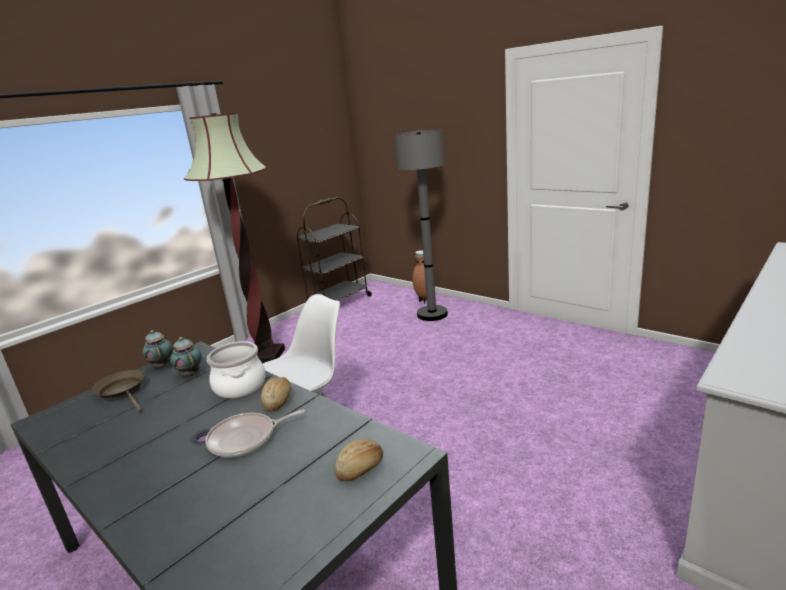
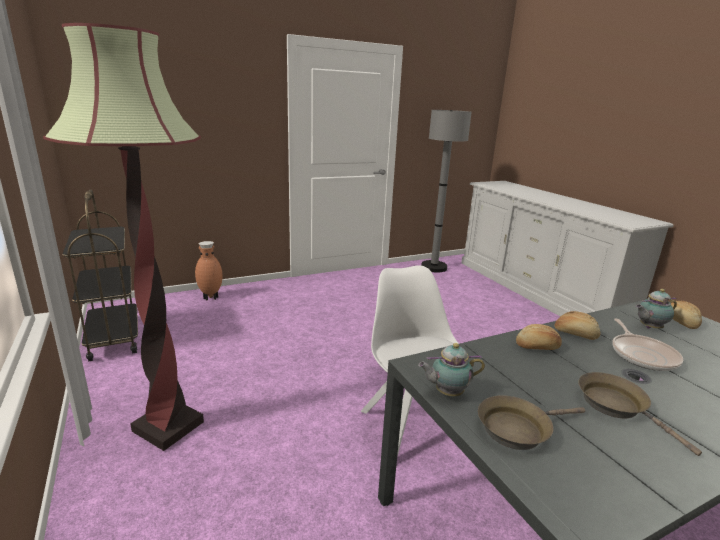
camera: 70 degrees left, 0 degrees up
teapot [170,337,202,376] -> teapot moved to [636,289,677,329]
cooking pot [206,341,266,398] -> bread [516,324,562,350]
grey floor lamp [395,130,448,321] -> grey floor lamp moved to [421,110,472,273]
none -> brown frying pan [578,372,702,456]

